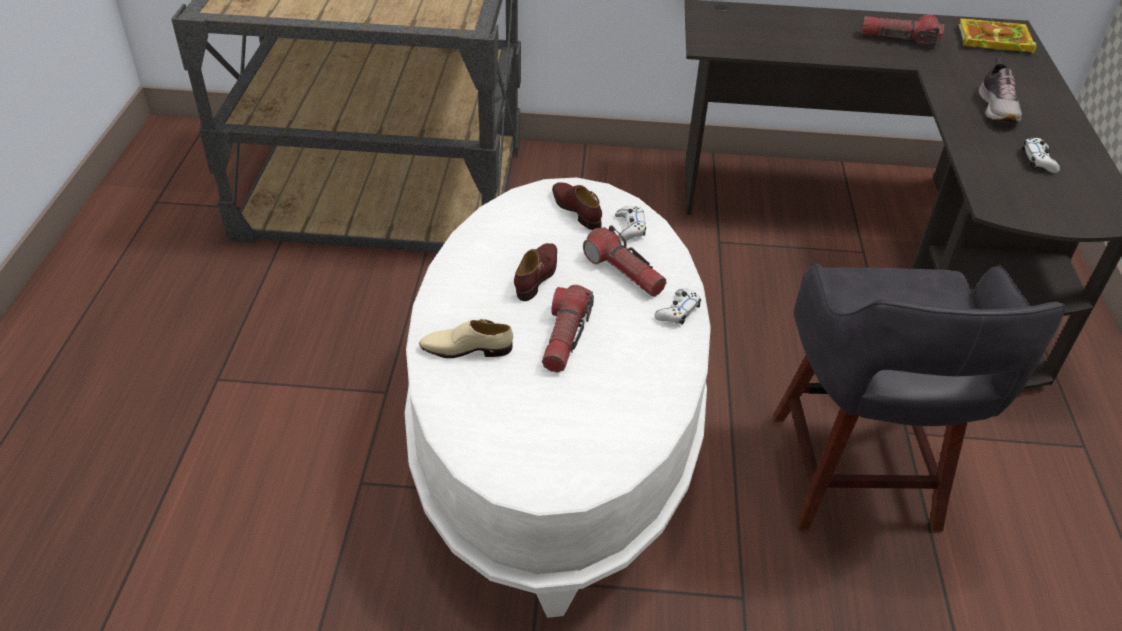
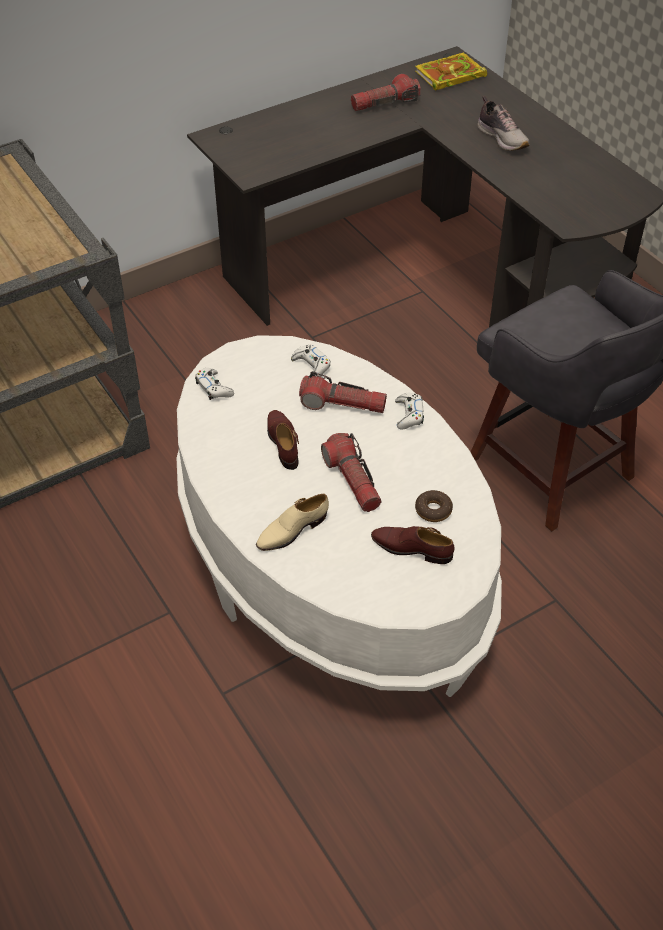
camera: 35 degrees left, 5 degrees up
brown shoe [552,182,602,230] -> brown shoe moved to [371,526,455,564]
white game controller [1022,137,1060,173] -> white game controller moved to [195,368,234,400]
none -> donut [415,490,453,522]

